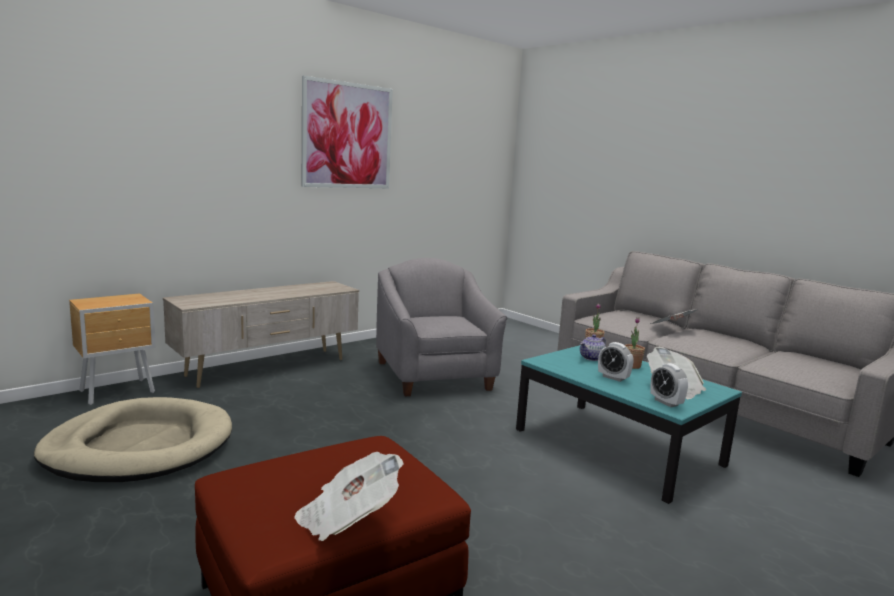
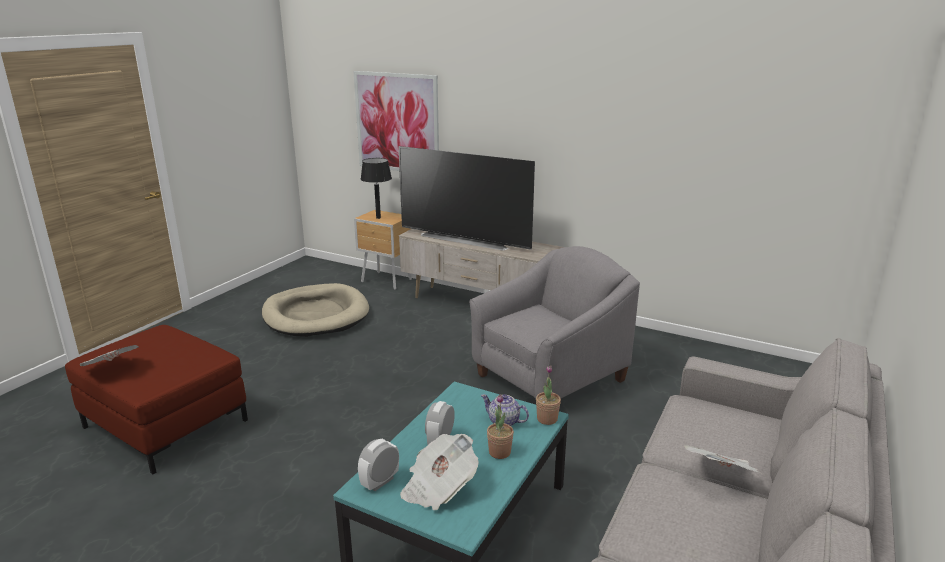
camera: 70 degrees right, 10 degrees up
picture [302,75,393,188] -> picture moved to [354,71,439,171]
none -> black table lamp [361,158,392,219]
none -> television [399,146,535,251]

